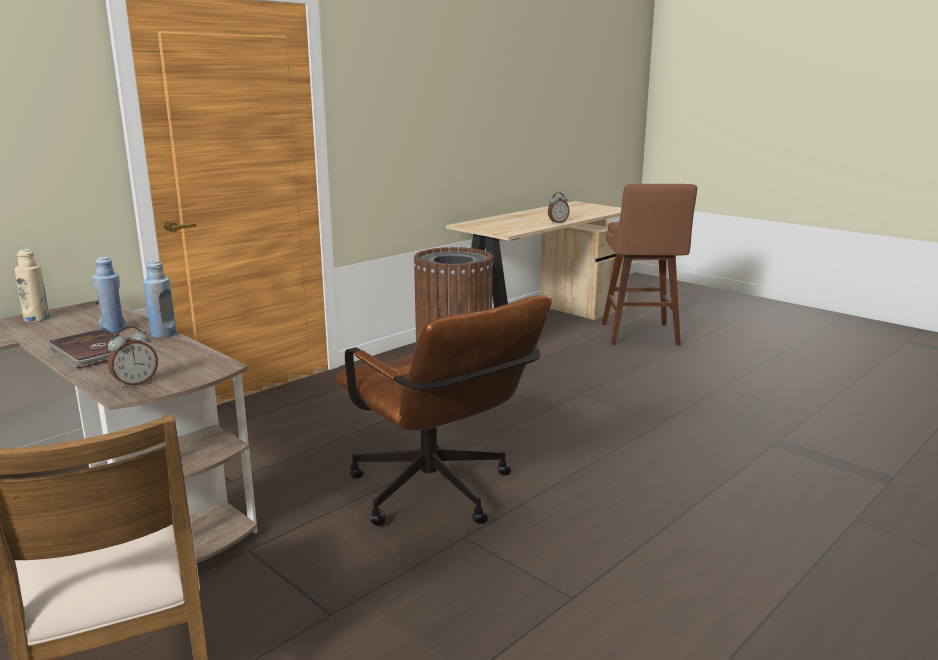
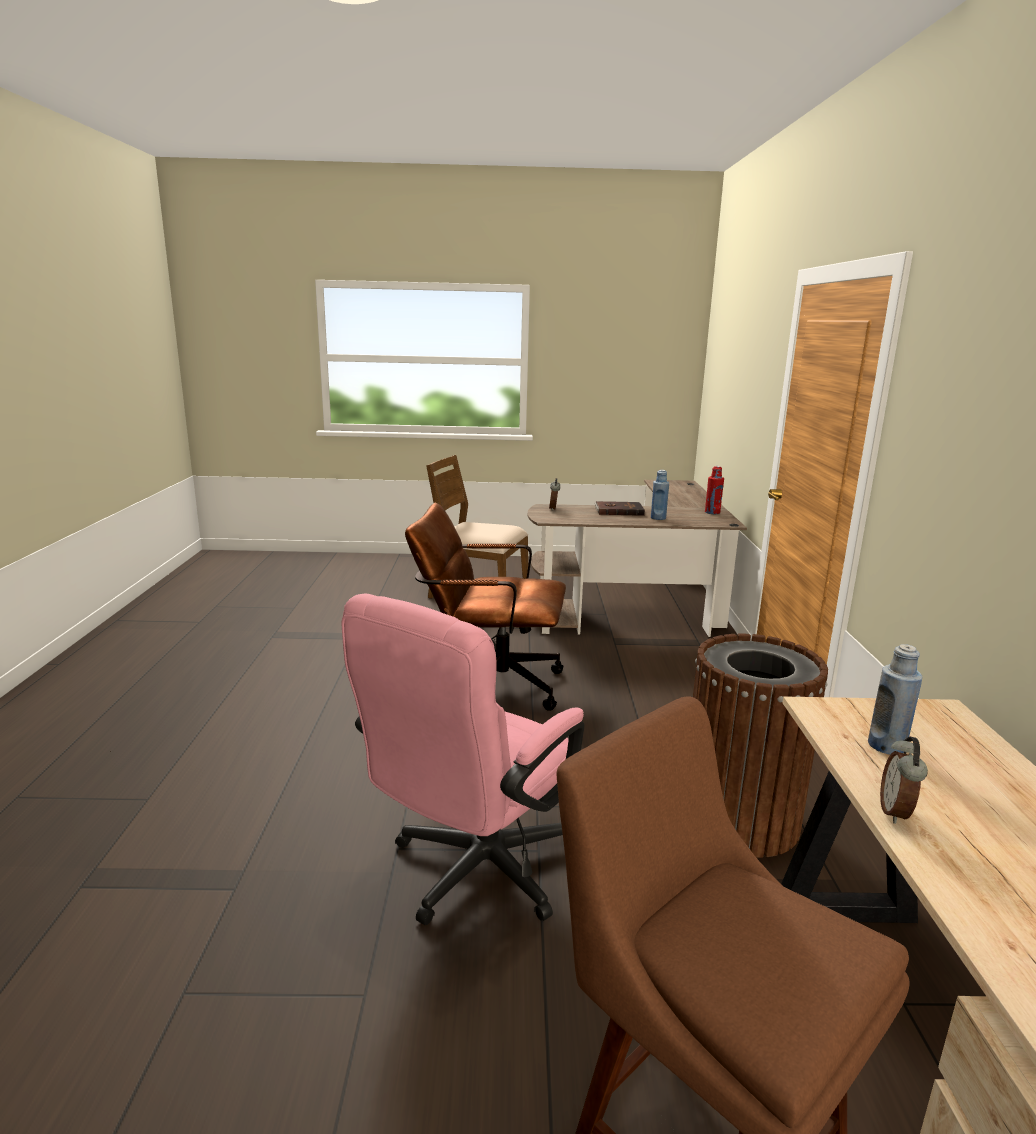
camera: 135 degrees right, 0 degrees up
beige bottle [15,249,49,322] -> red bottle [705,466,724,514]
blue bottle [143,260,176,338] -> blue bottle moved to [868,644,922,755]
none -> pink office chair [341,593,585,925]

